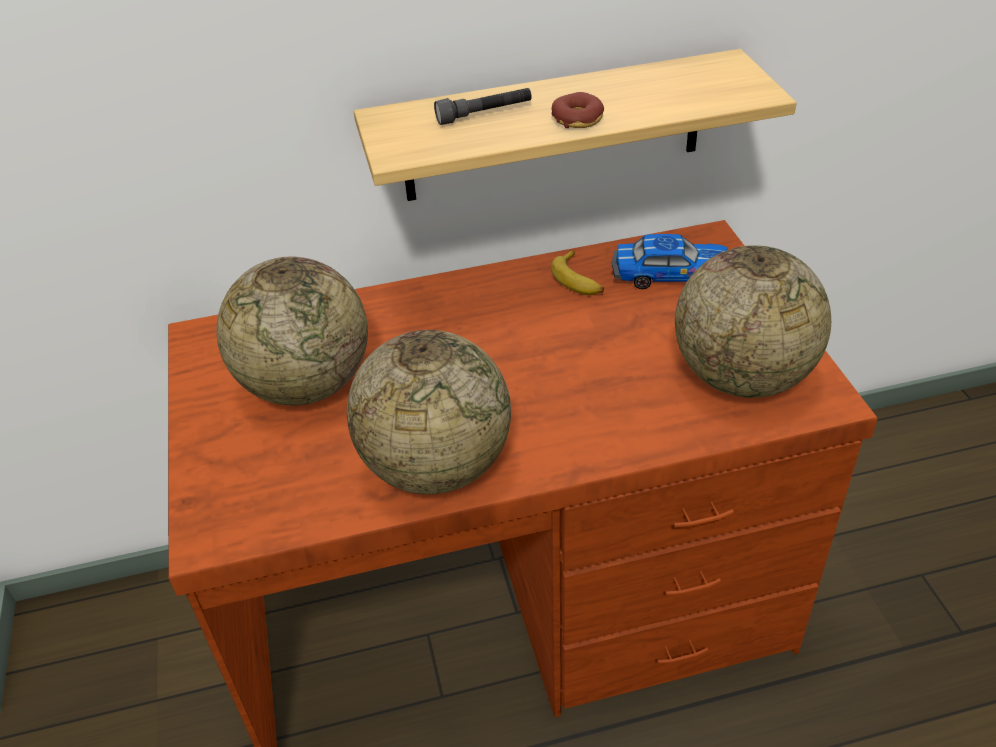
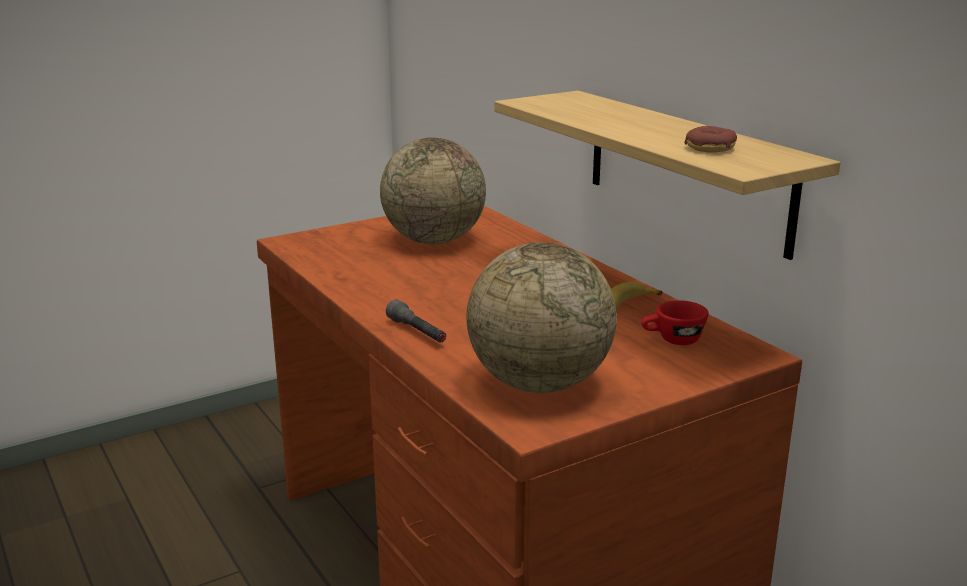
camera: 70 degrees right, 20 degrees down
globe [347,330,511,494] -> none
grey flashlight [434,88,532,125] -> grey flashlight moved to [386,299,446,343]
donut [552,92,604,128] -> donut moved to [684,126,737,153]
toy car [611,234,728,289] -> red cup [641,300,709,345]

